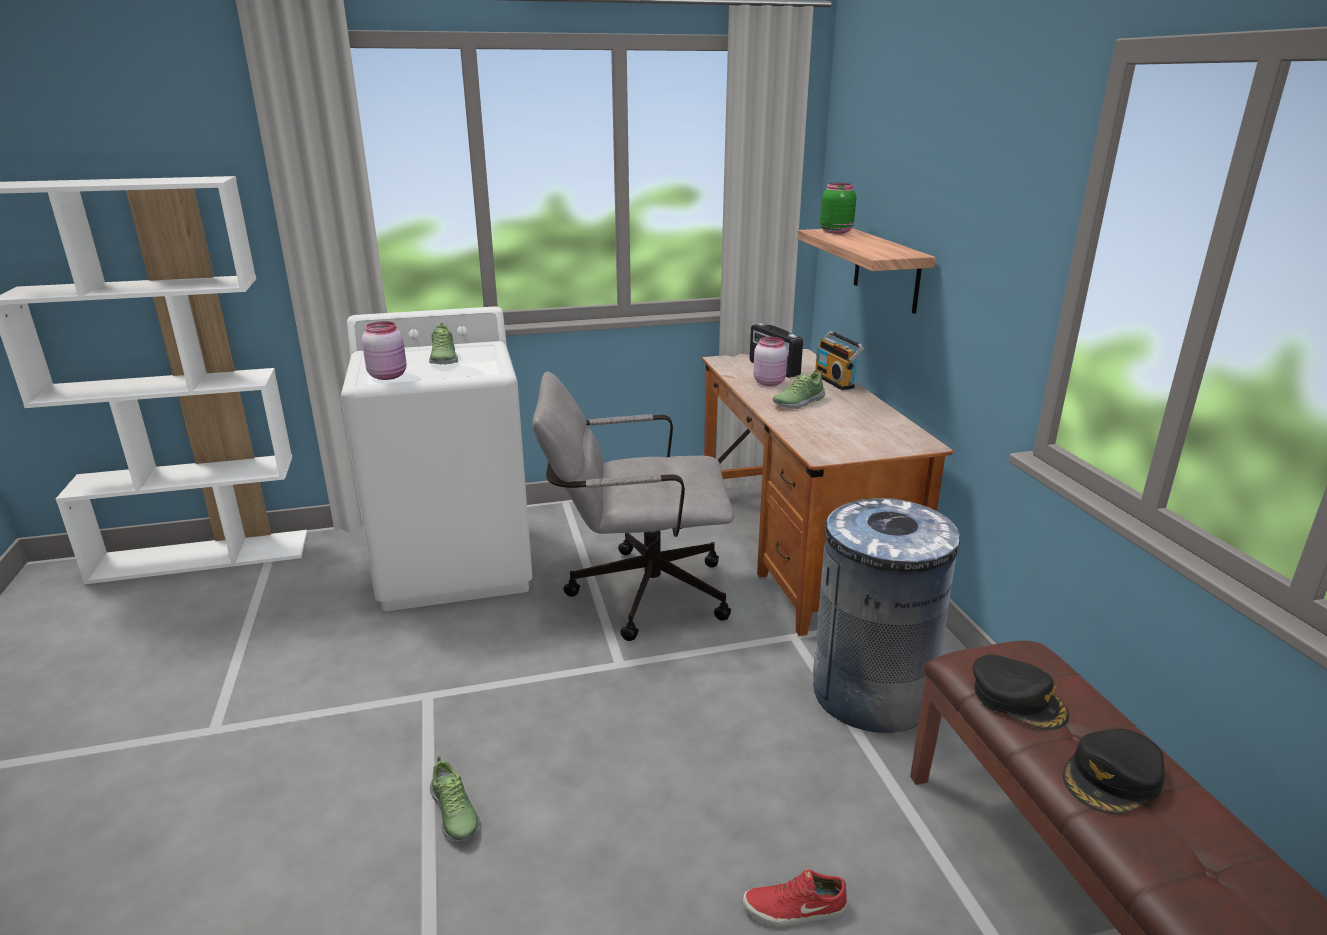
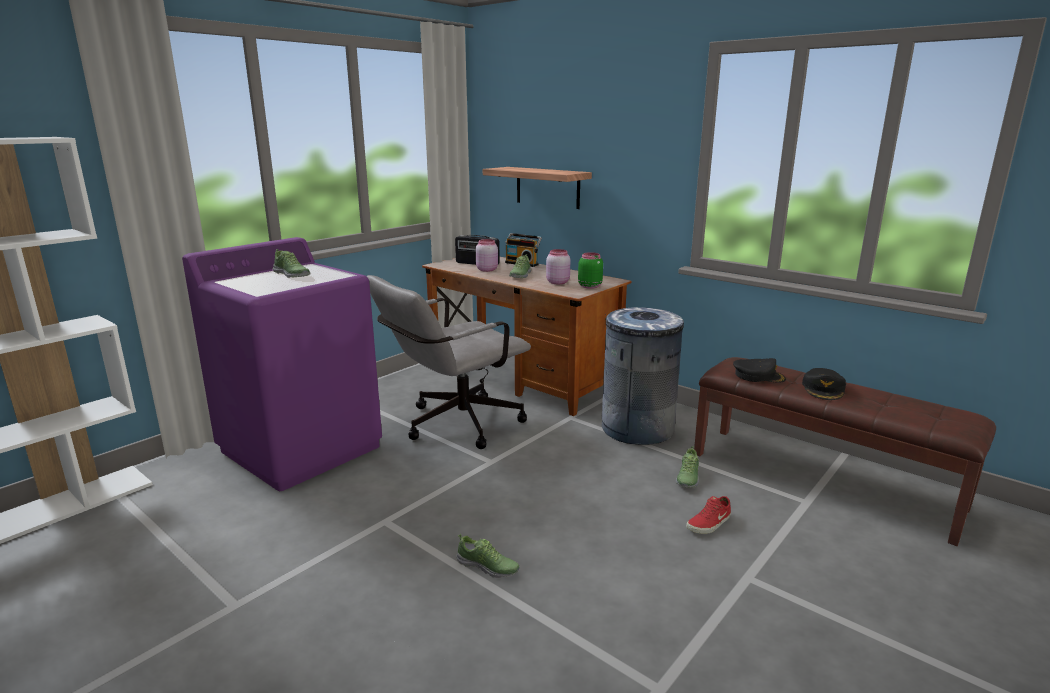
camera: 35 degrees left, 5 degrees down
white washing machine [341,306,532,611] -> purple washing machine [182,237,382,491]
pink jar [362,321,407,380] -> pink jar moved to [546,249,570,284]
green jar [820,183,856,234] -> green jar moved to [578,252,603,289]
none -> shoe [676,446,699,488]

